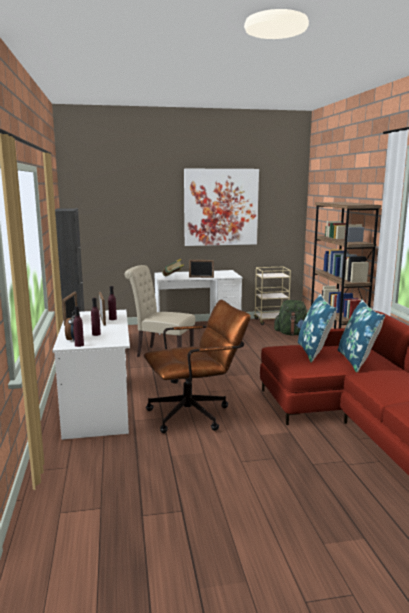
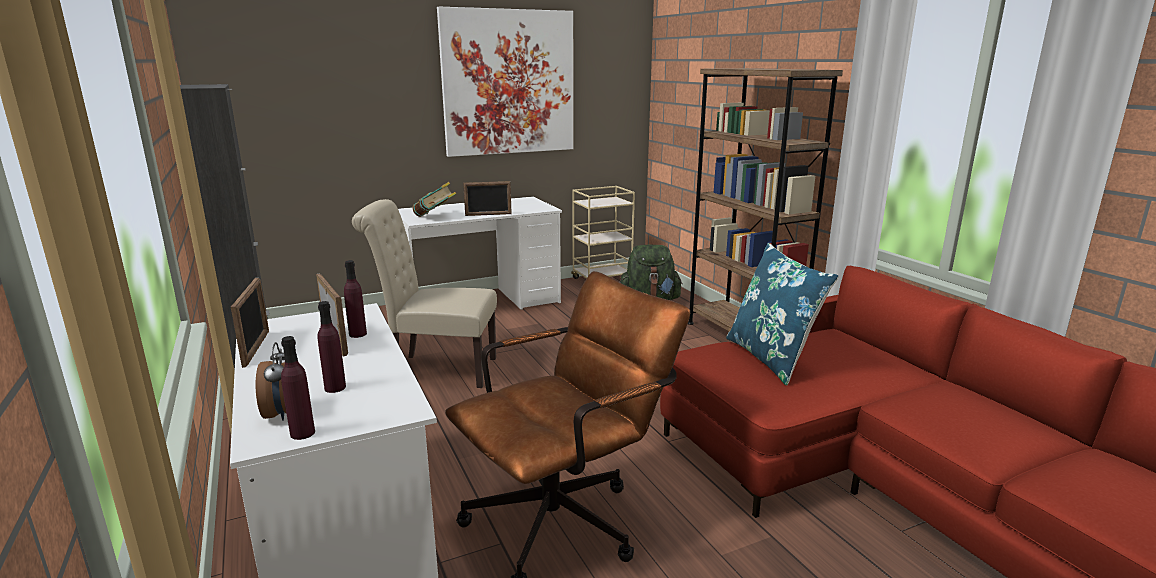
camera: 15 degrees left, 5 degrees up
blue pillow [337,300,385,372] -> none

